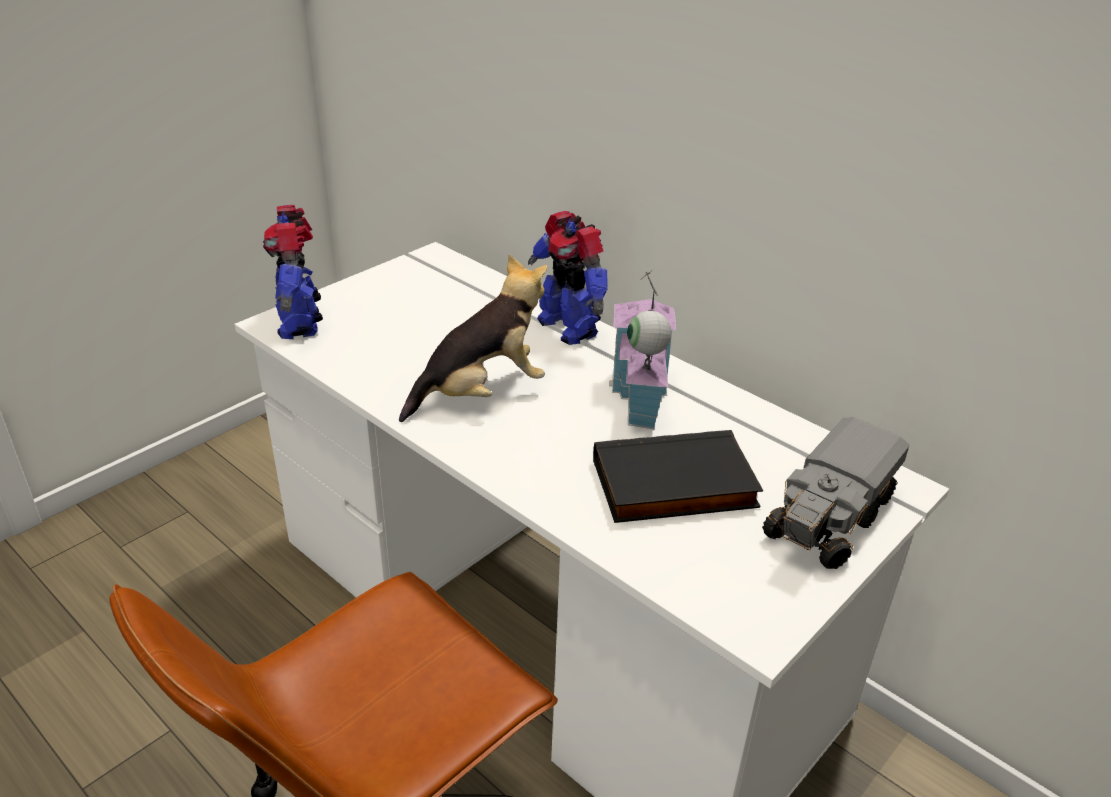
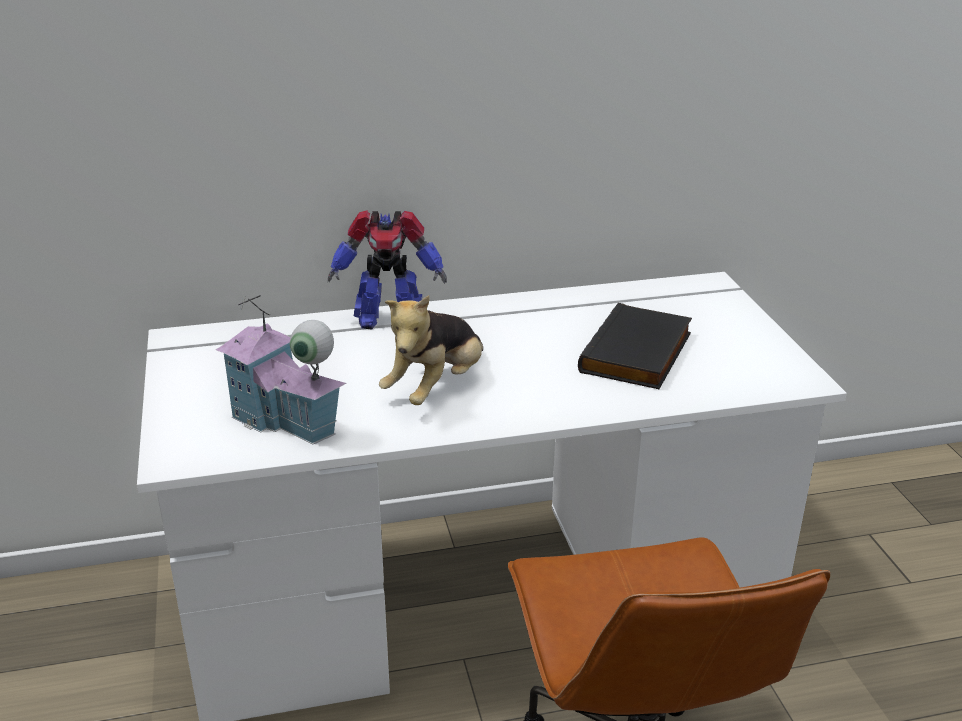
camera: 55 degrees left, 5 degrees down
toy robot [263,205,323,339] -> none
plush toy [399,254,547,422] -> plush toy turned 150 degrees counterclockwise [379,295,483,405]
toy house [609,269,676,430] -> toy house moved to [216,295,347,445]
toy truck [762,418,910,569] -> none

